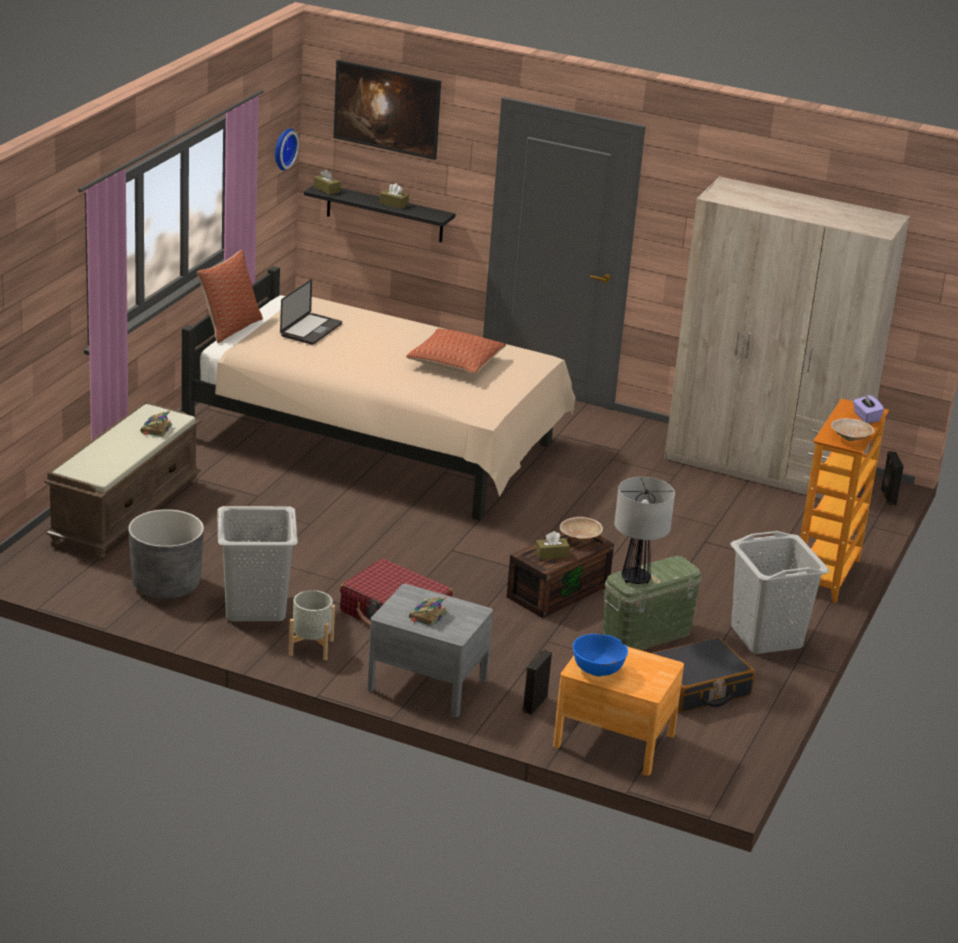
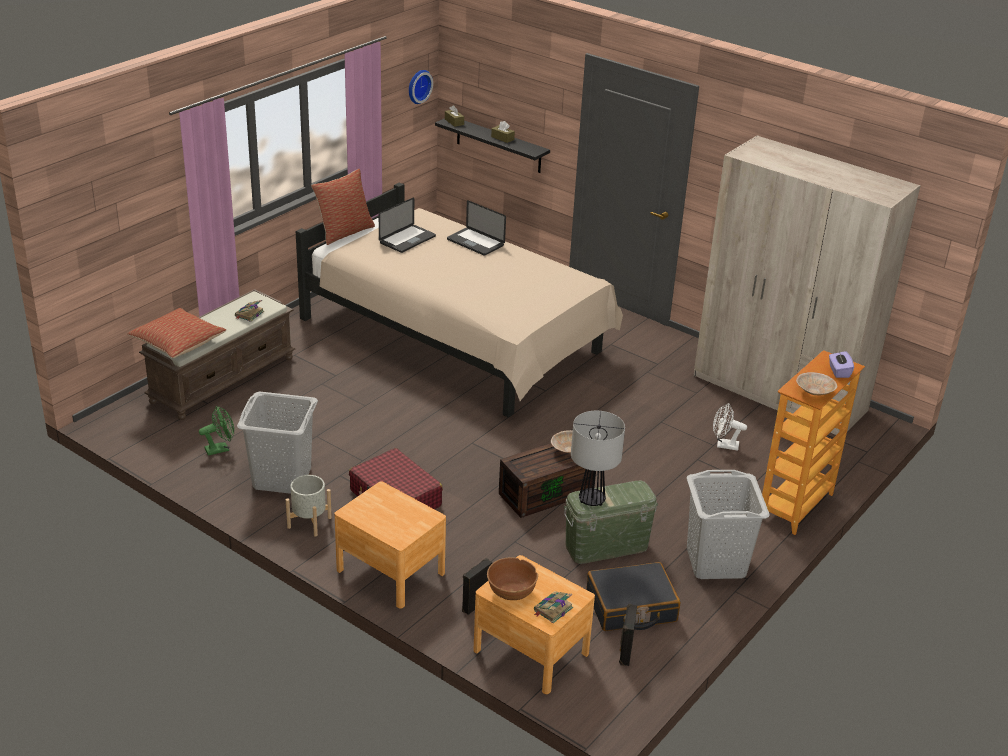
camera: 15 degrees right, 5 degrees up
grey planter [128,509,204,599] -> green fan [199,406,234,456]
picture [333,60,441,160] -> none
grey nightstand [367,584,493,718] -> brown nightstand [334,481,446,609]
pillow [406,329,506,374] -> pillow moved to [128,308,226,358]
book [409,596,448,627] -> book moved to [534,591,573,624]
brown tissue box [535,531,570,560] -> none
blue bowl [573,634,628,676] -> brown bowl [487,557,538,600]
black speaker [881,451,904,506] -> black speaker moved to [619,604,637,666]
none -> laptop [447,200,506,256]
none -> white fan [713,403,747,451]

